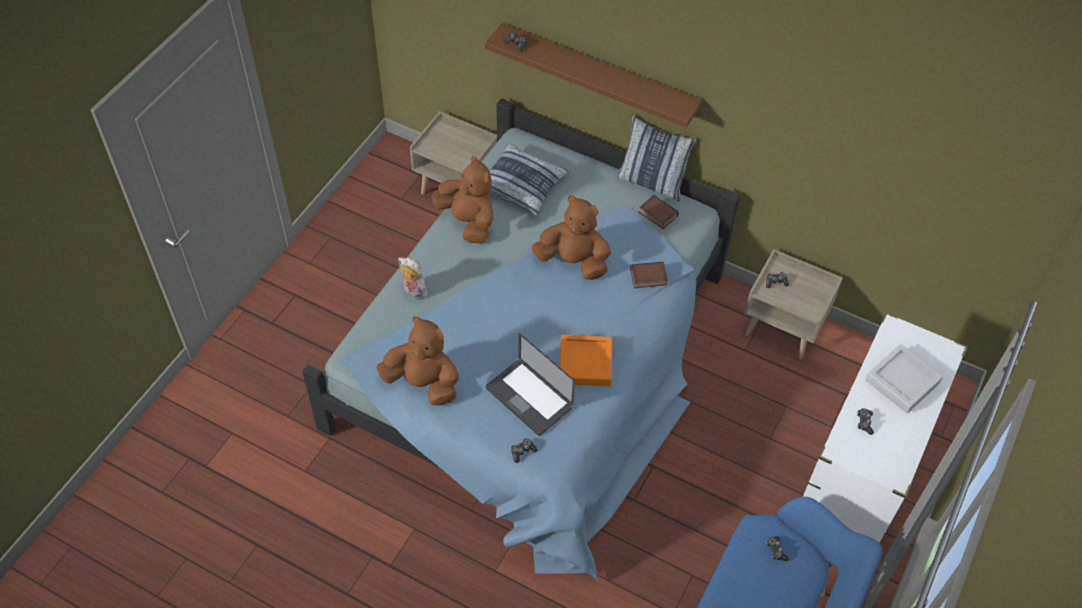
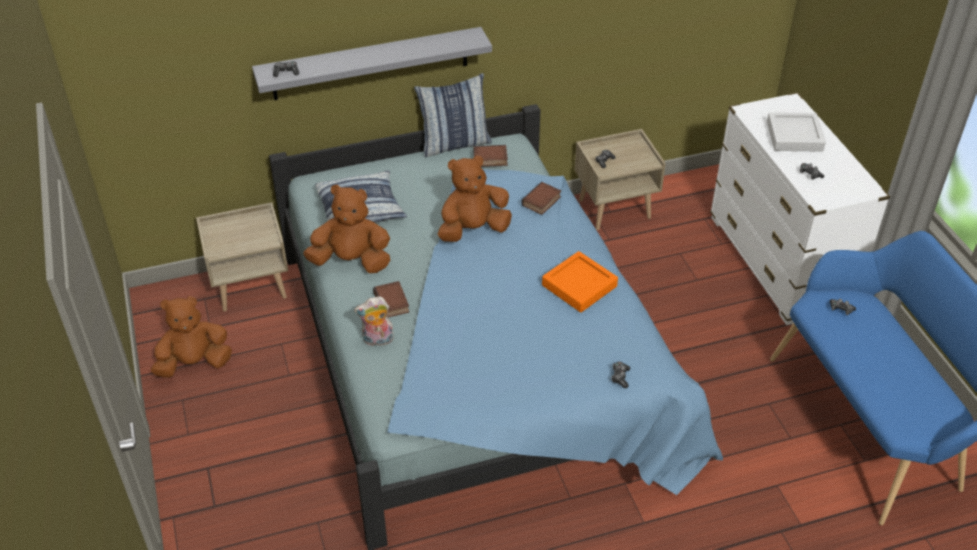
camera: 45 degrees left, 10 degrees down
brown plush toy [376,316,459,406] -> brown plush toy moved to [151,296,232,378]
brown shelf [485,23,702,128] -> grey shelf [252,27,492,100]
laptop [486,333,575,435] -> none
none -> book [373,281,409,317]

